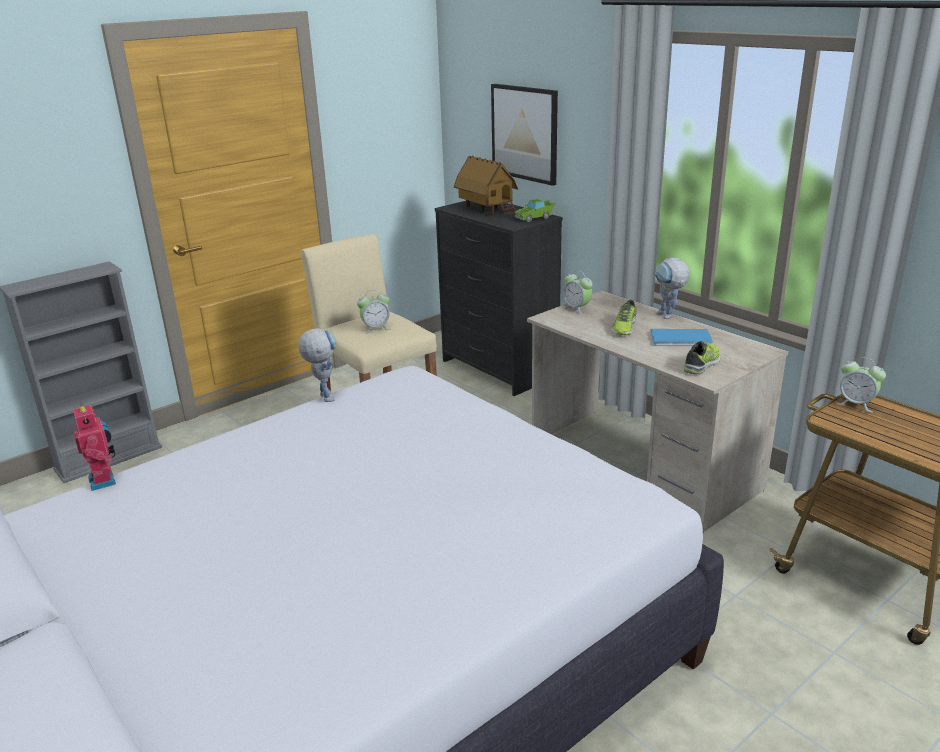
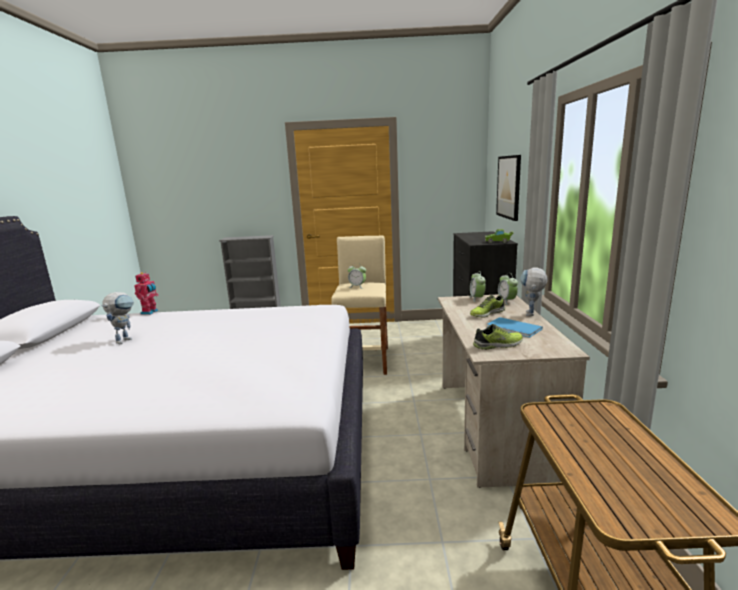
camera: 40 degrees right, 10 degrees down
toy robot [298,328,336,402] -> toy robot moved to [102,292,134,344]
toy house [454,156,518,216] -> none
alarm clock [836,357,886,413] -> alarm clock moved to [498,273,518,305]

